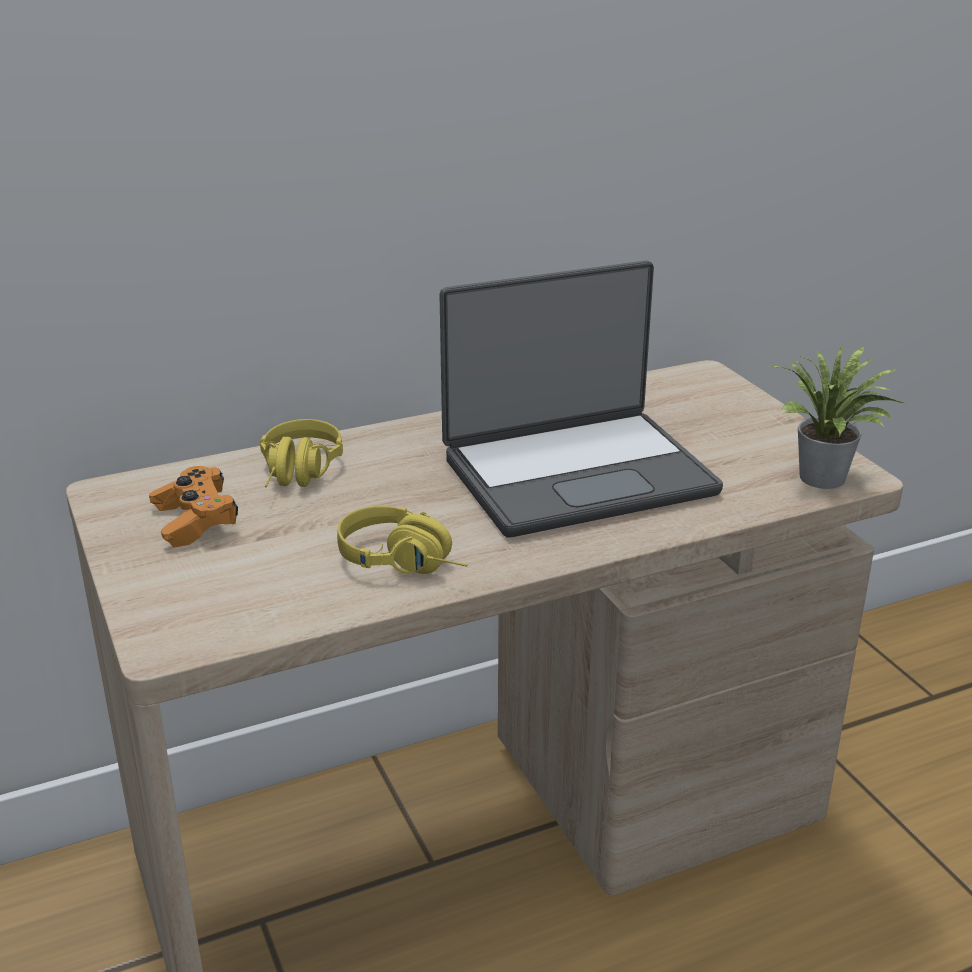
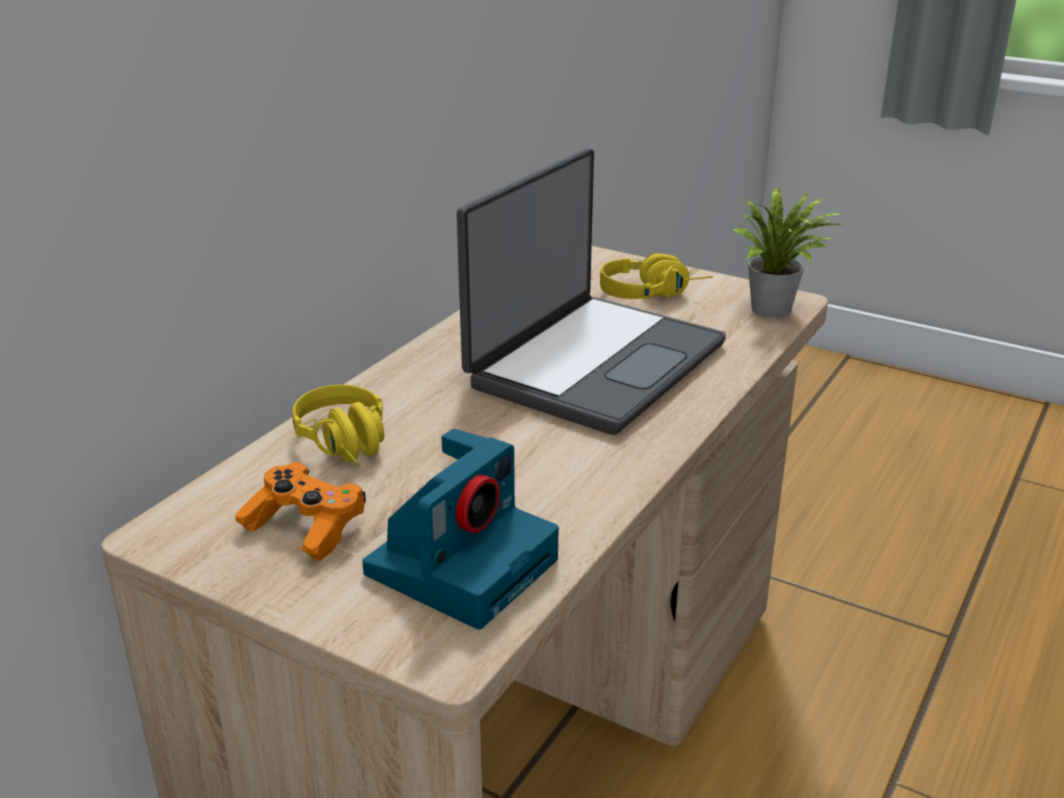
camera: 35 degrees left, 0 degrees up
yellow headphones [337,506,467,574] -> yellow headphones moved to [600,253,713,299]
none -> camera [362,429,559,629]

